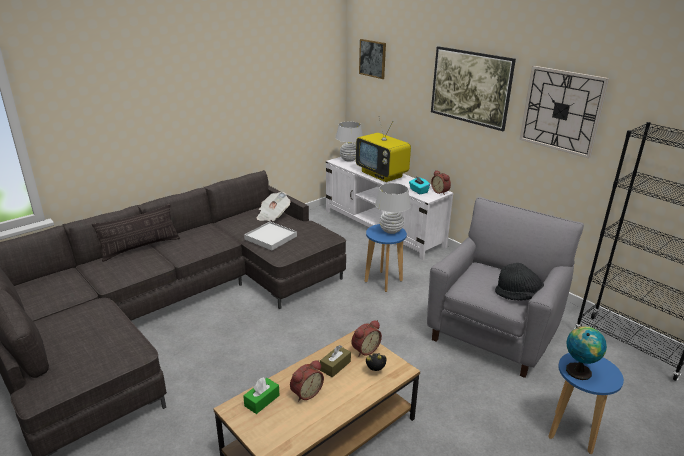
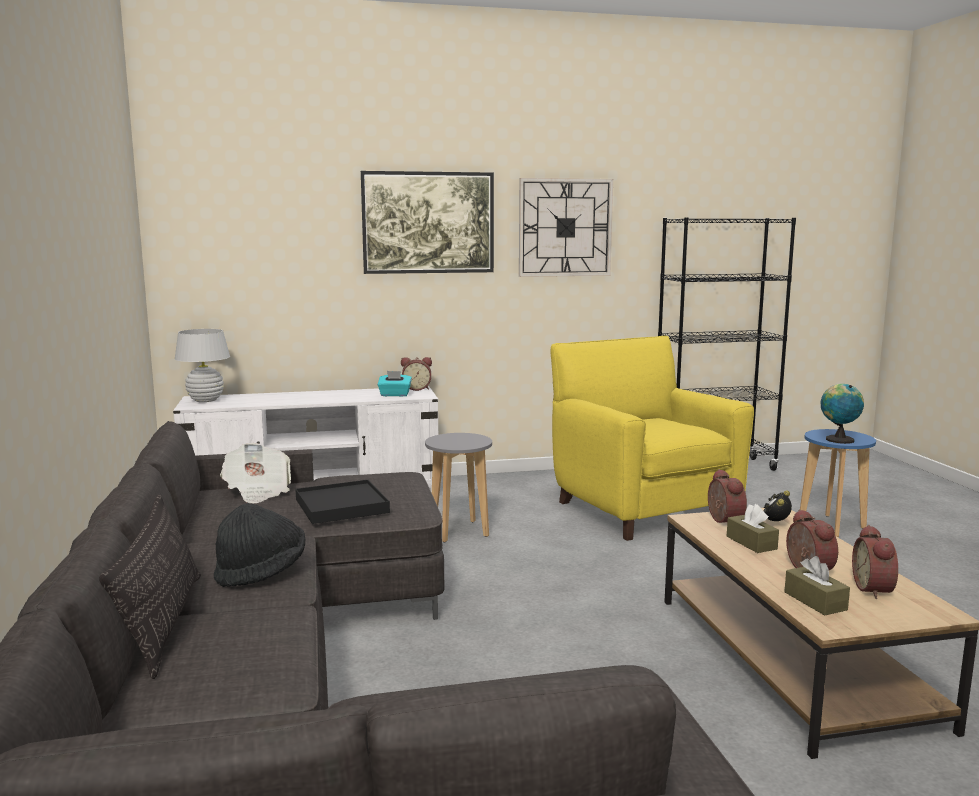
camera: 60 degrees left, 15 degrees down
green tissue box [243,377,280,414] -> brown tissue box [784,556,850,615]
white tray [244,222,297,250] -> black tray [295,480,390,524]
television [356,116,411,182] -> none
picture [359,39,386,79] -> none
blue stool [365,224,407,292] -> grey stool [425,433,492,542]
white table lamp [375,183,411,234] -> none
grey armchair [427,197,584,378] -> yellow armchair [551,336,754,541]
black hat [495,263,544,300] -> black hat moved to [214,503,305,587]
none -> alarm clock [852,525,898,599]

